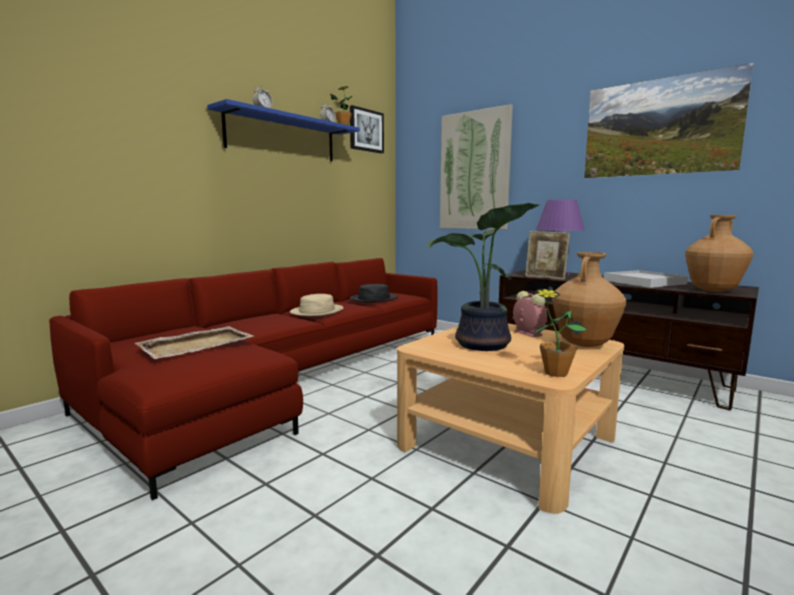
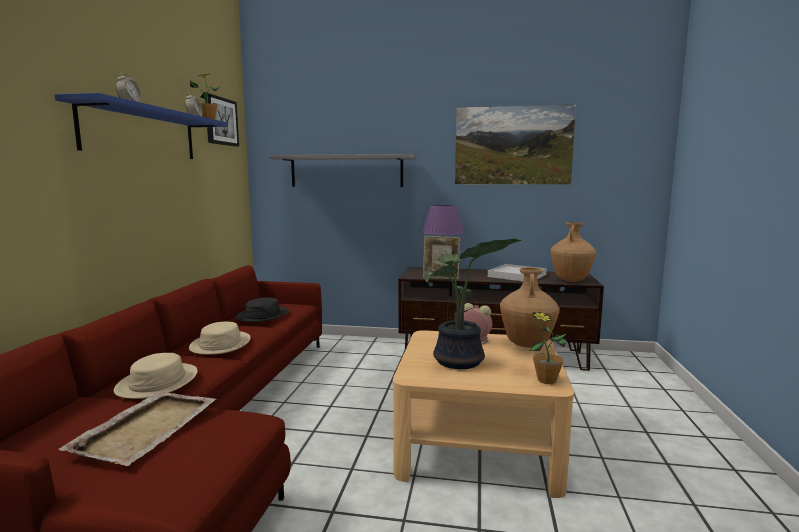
camera: 30 degrees left, 0 degrees up
picture [440,104,513,229] -> grey shelf [269,154,415,187]
none -> beige hat [114,353,198,399]

